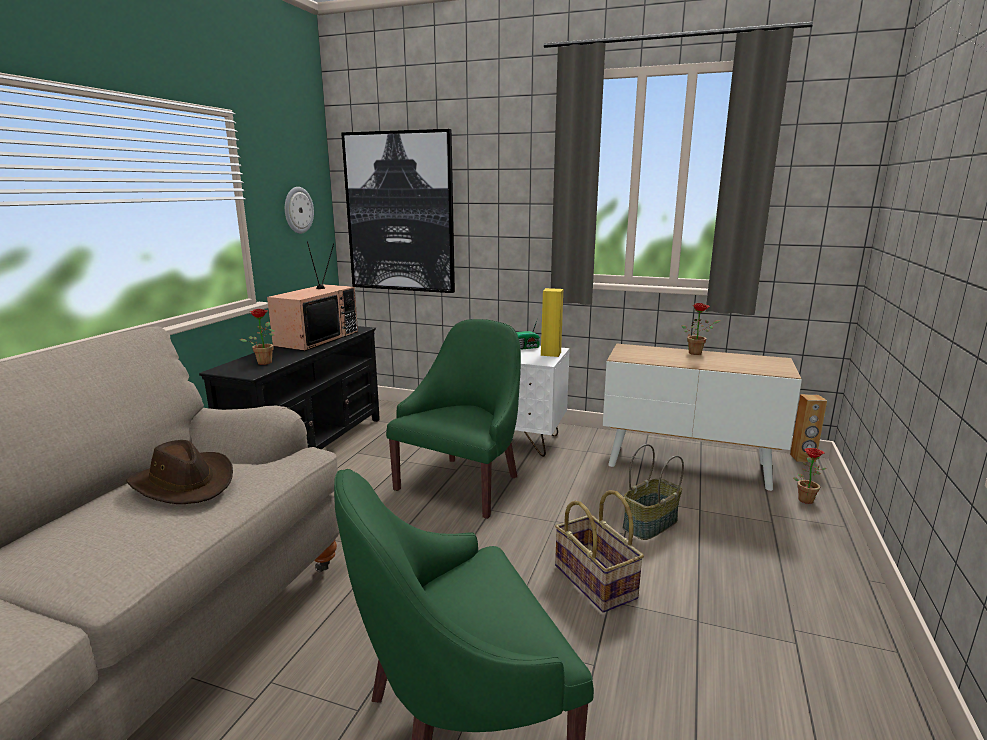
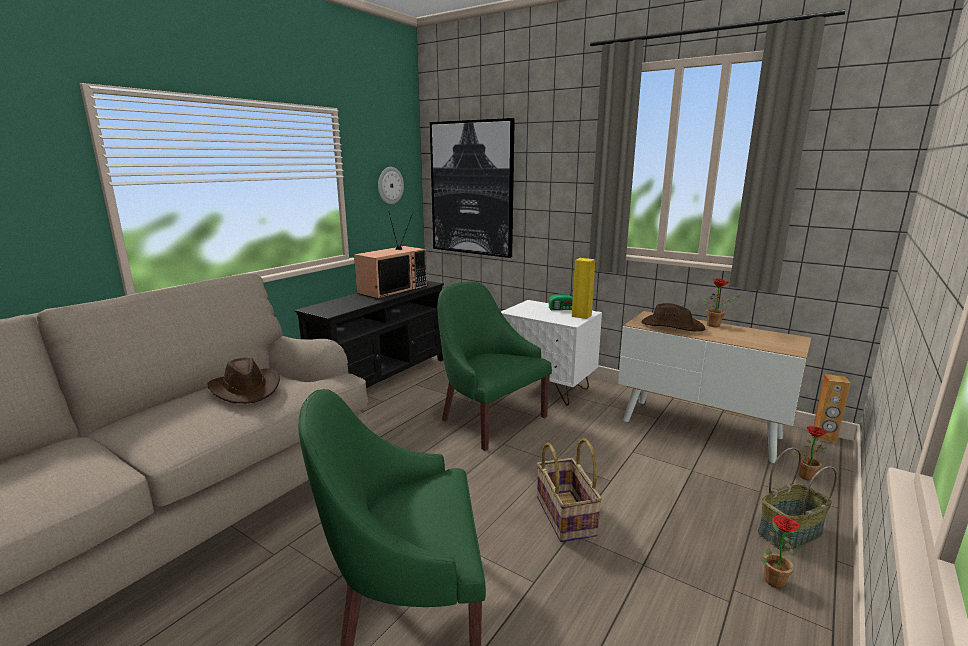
camera: 15 degrees right, 0 degrees up
potted plant [240,309,275,365] -> potted plant moved to [761,516,803,588]
green armchair [386,319,521,519] -> green armchair turned 90 degrees counterclockwise [437,281,552,451]
basket [623,444,684,540] -> basket moved to [757,448,837,551]
none -> brown hat [641,303,705,332]

